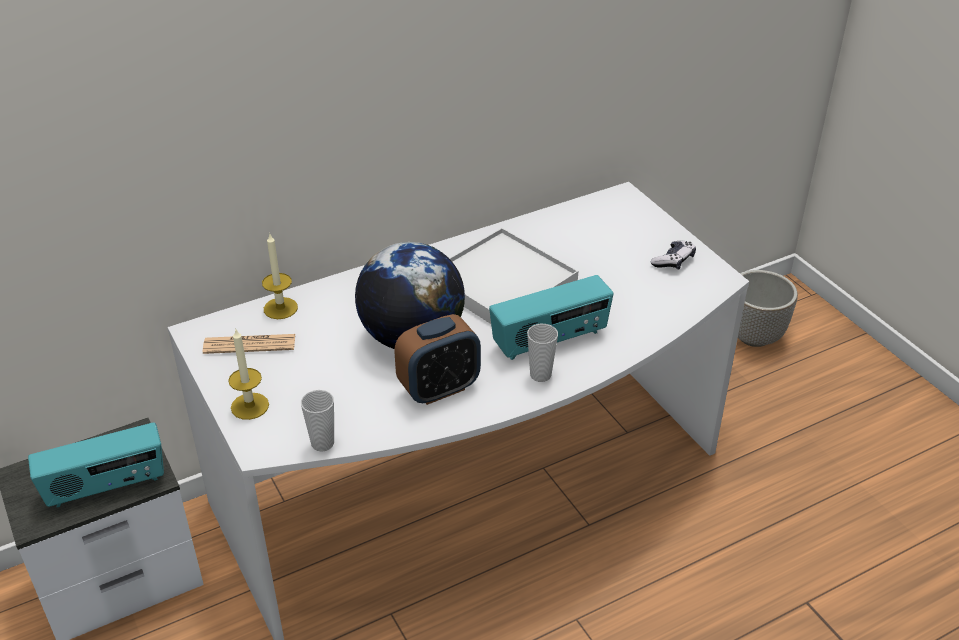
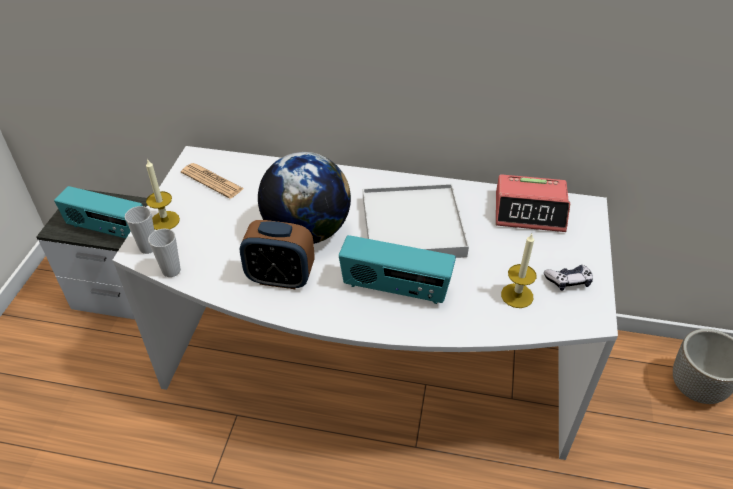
camera: 40 degrees right, 5 degrees up
candle [262,234,298,319] -> candle moved to [501,234,537,308]
cup [527,324,558,382] -> cup moved to [125,206,154,254]
none -> alarm clock [496,174,570,232]

